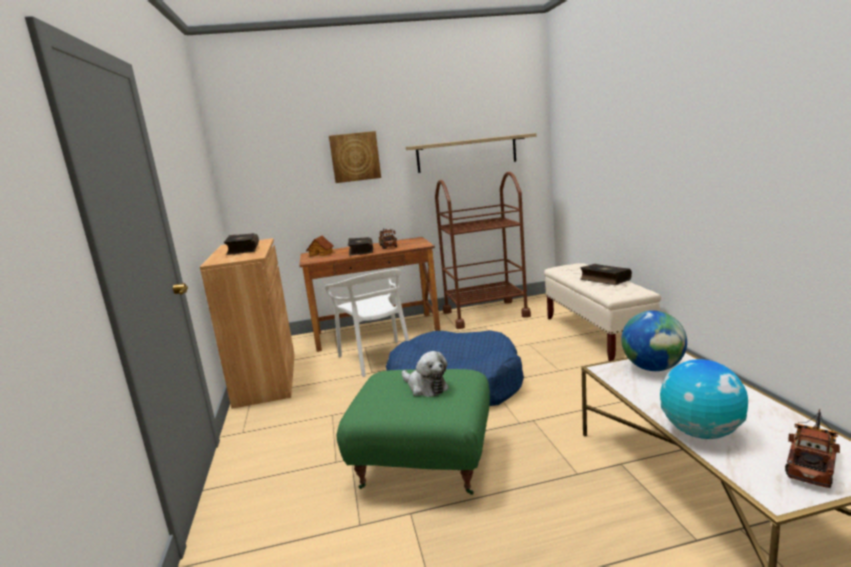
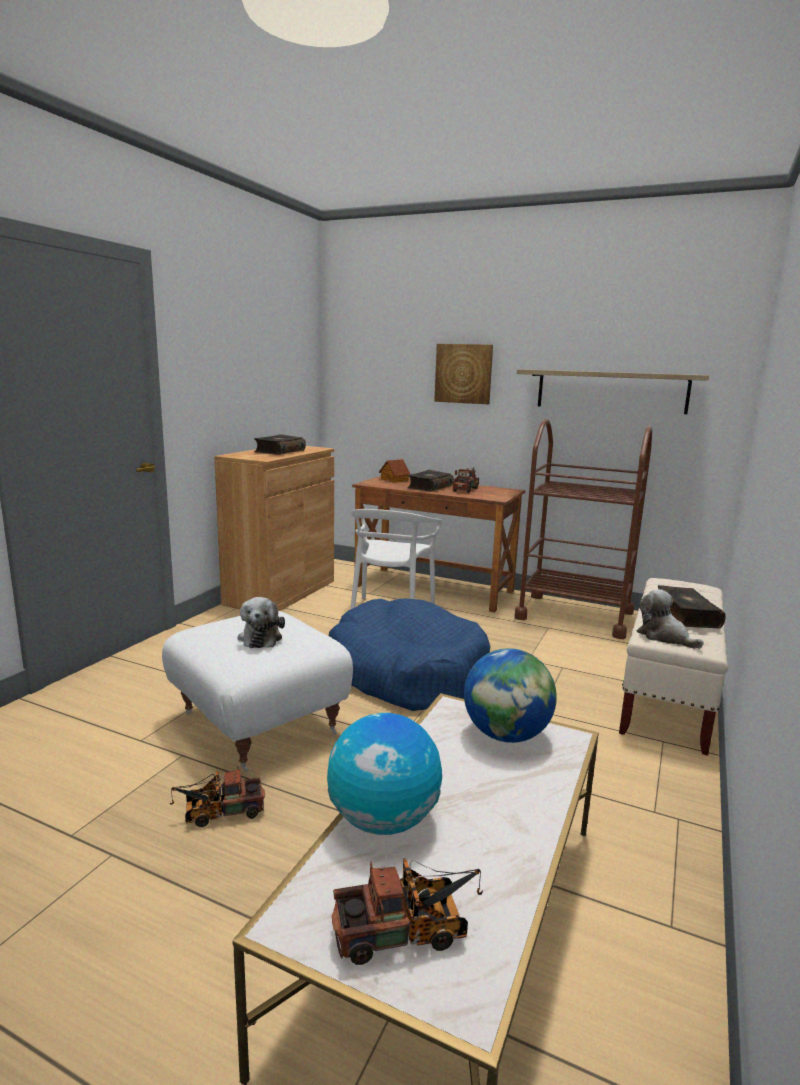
camera: 35 degrees right, 0 degrees up
green ottoman [336,369,490,495] -> white ottoman [162,611,353,772]
none -> toy truck [170,767,265,827]
none -> plush toy [636,589,704,649]

